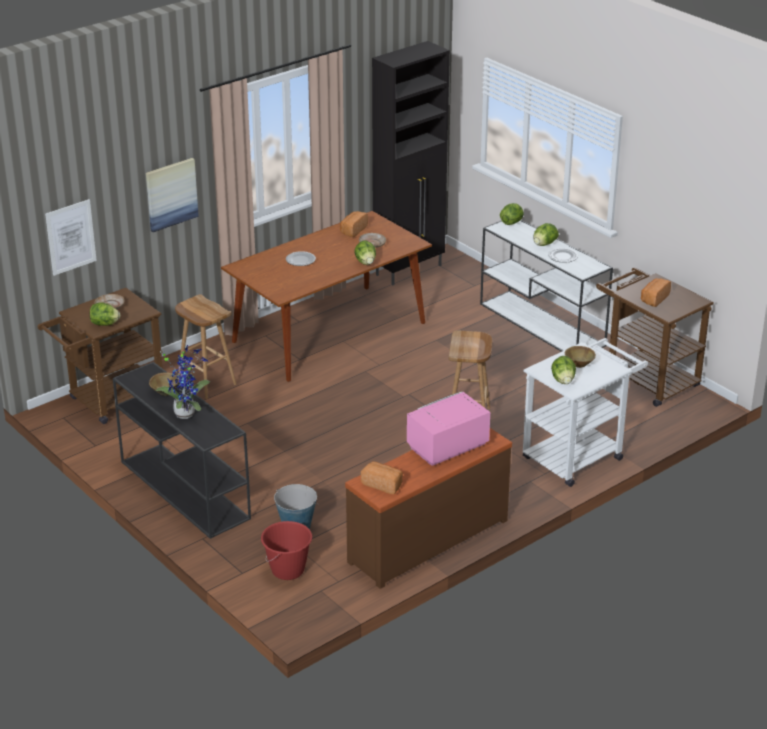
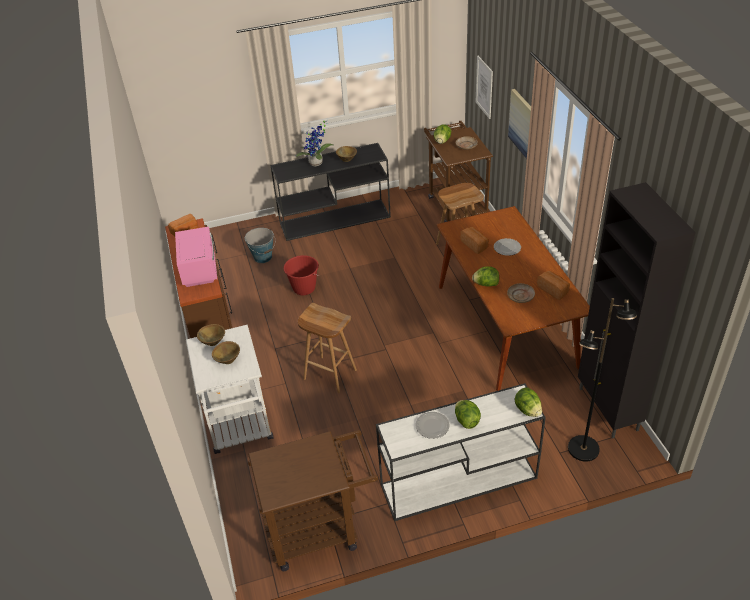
camera: 115 degrees right, 10 degrees up
red bucket [261,521,312,580] -> red bucket moved to [284,255,319,295]
lettuce [551,356,576,384] -> brown bowl [197,324,225,346]
bread [641,278,671,307] -> bread moved to [460,227,489,254]
none -> black floor lamp [568,298,637,461]

